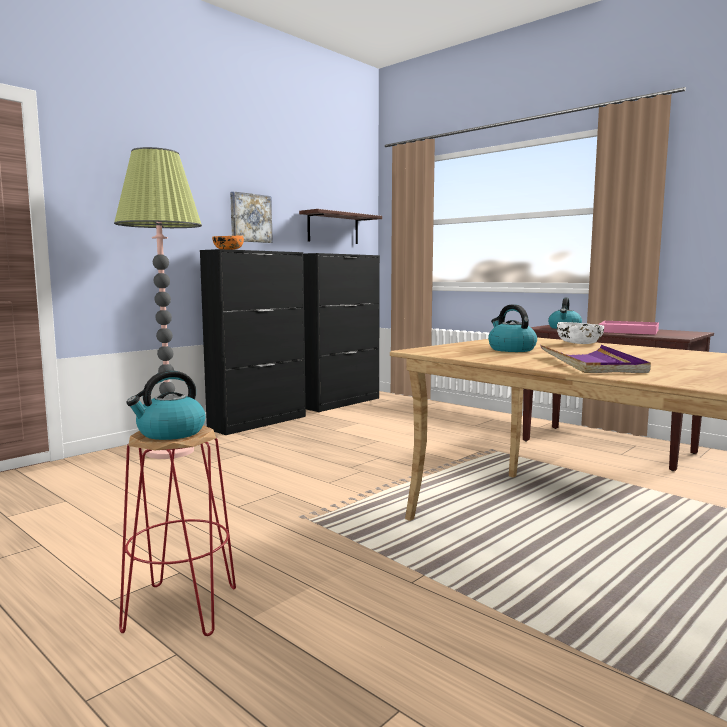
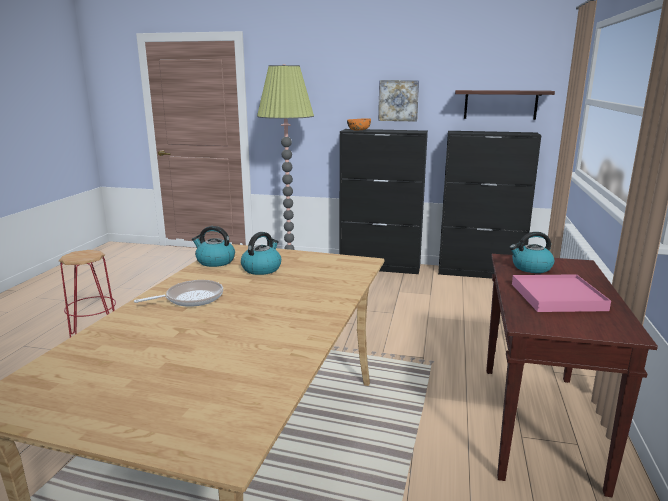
camera: 60 degrees right, 10 degrees up
kettle [126,370,206,440] -> kettle moved to [192,226,235,267]
purple tray [540,345,651,373] -> frying pan [134,280,223,307]
white bowl [557,322,604,344] -> none

